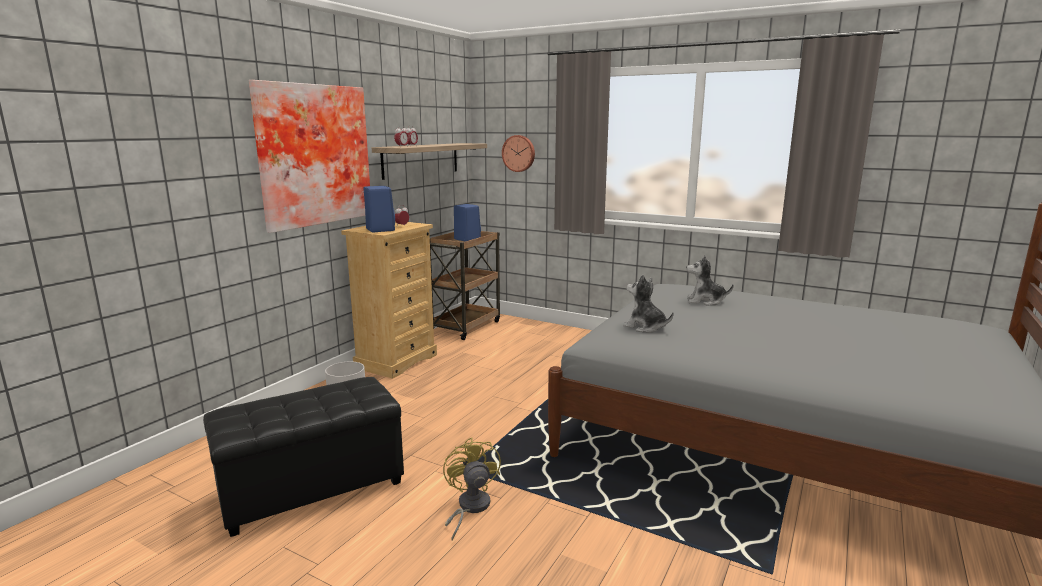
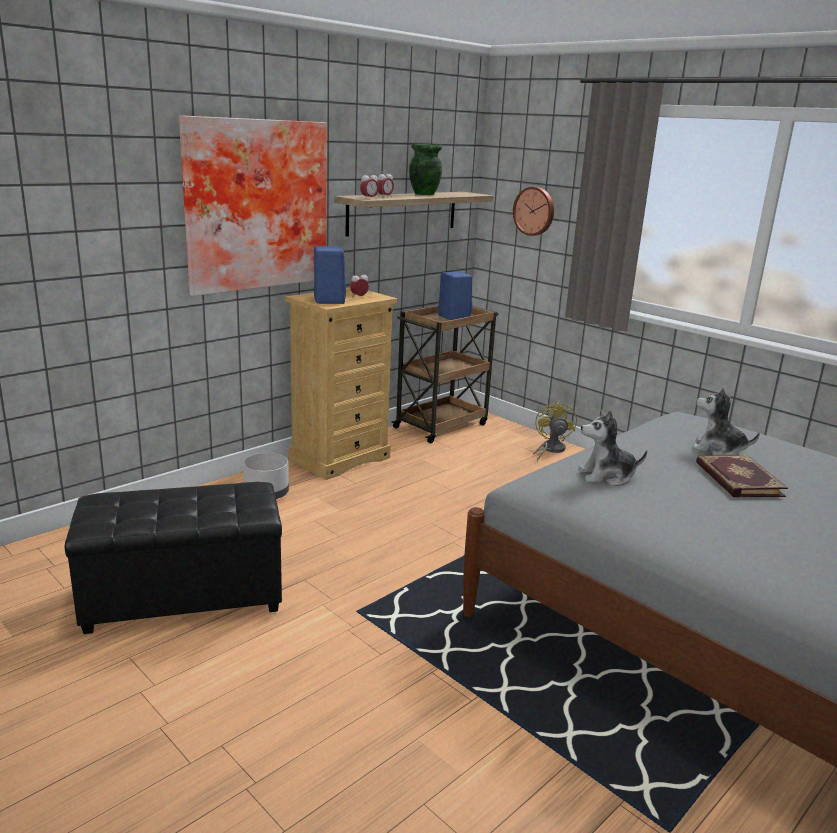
camera: 15 degrees right, 5 degrees up
yellow fan [443,437,501,541] -> yellow fan moved to [533,401,577,461]
plush toy [623,274,673,333] -> plush toy turned 60 degrees counterclockwise [578,410,647,486]
none -> green vase [409,144,442,195]
none -> book [696,455,788,497]

